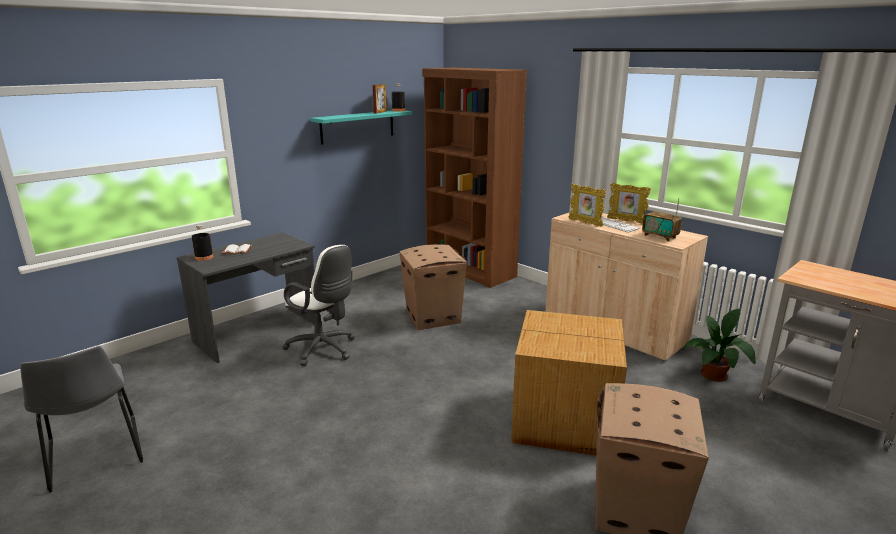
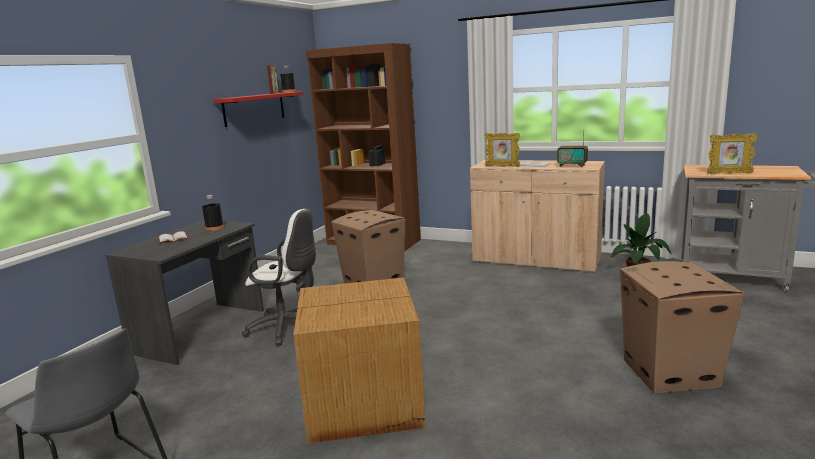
camera: 20 degrees left, 5 degrees down
black bottle [192,225,213,261] -> black bottle moved to [202,195,224,231]
turquoise shelf [310,110,412,145] -> red shelf [213,91,303,127]
cardboard box [511,310,627,456] -> cardboard box moved to [294,277,426,444]
picture frame [607,183,651,224] -> picture frame moved to [707,133,758,174]

